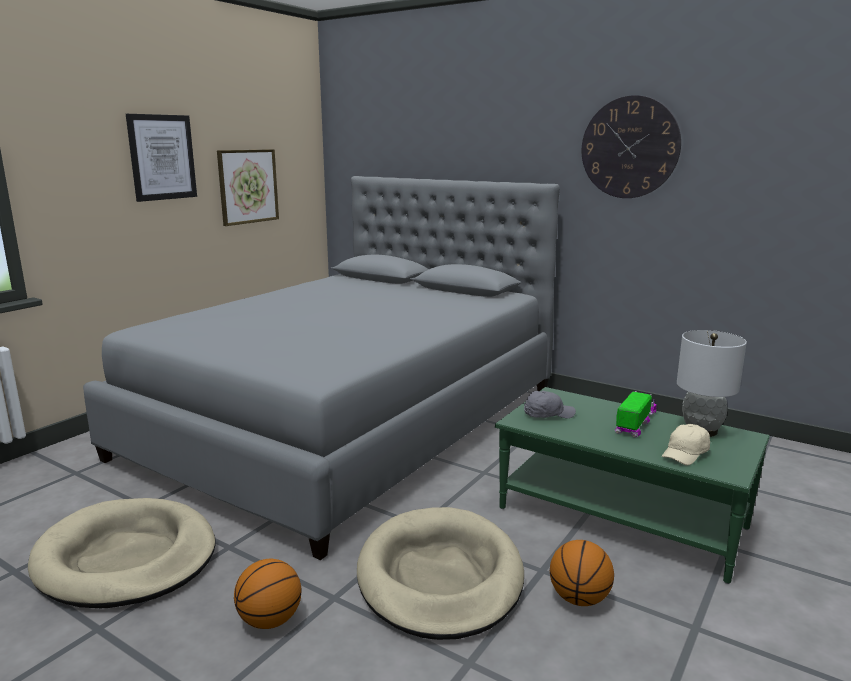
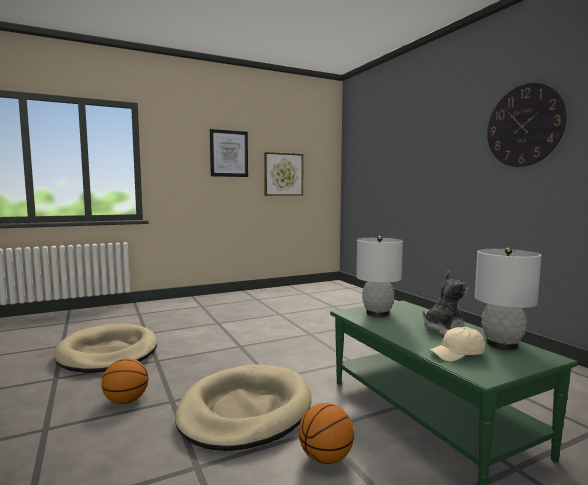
camera: 30 degrees right, 10 degrees down
grey bed [83,176,560,560] -> none
grey cap [524,391,576,419] -> white table lamp [356,236,403,317]
toy truck [614,391,657,438] -> plush toy [423,271,468,335]

